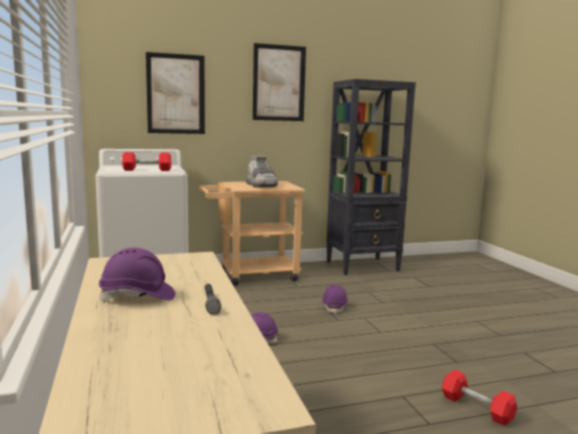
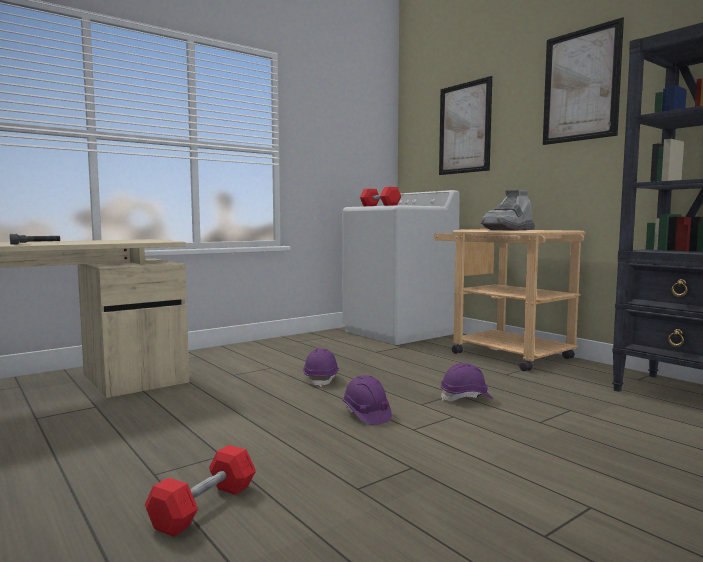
camera: 70 degrees right, 5 degrees down
purple hard hat [99,248,176,300] -> purple hard hat moved to [342,375,392,425]

